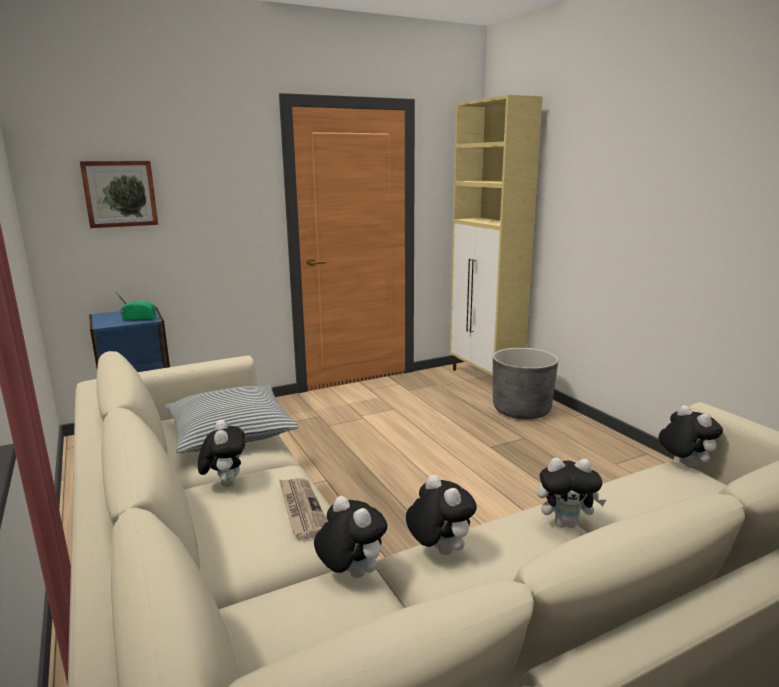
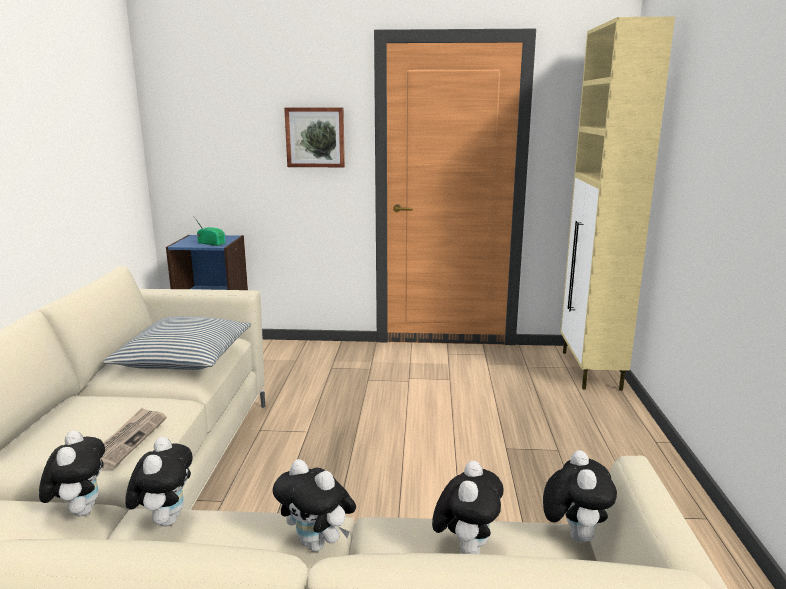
camera: 30 degrees right, 0 degrees up
picture [80,161,158,228] -> picture moved to [284,107,345,167]
plush toy [198,420,245,487] -> plush toy moved to [432,461,504,554]
grey planter [493,348,558,419] -> none

